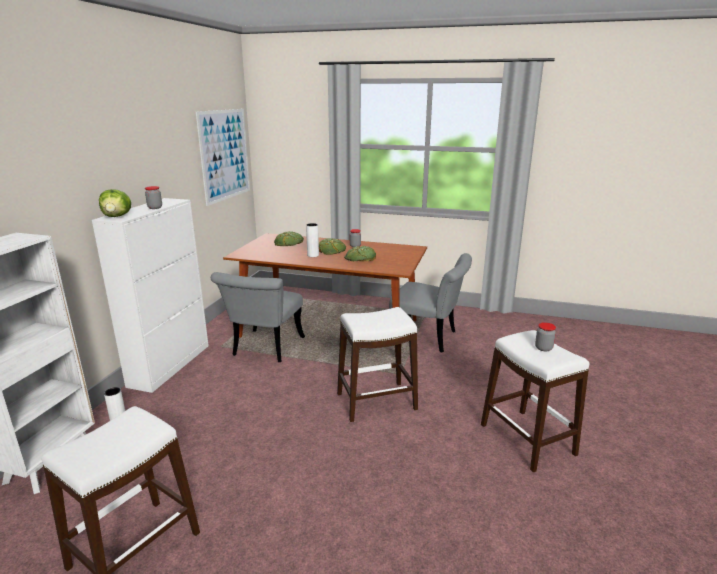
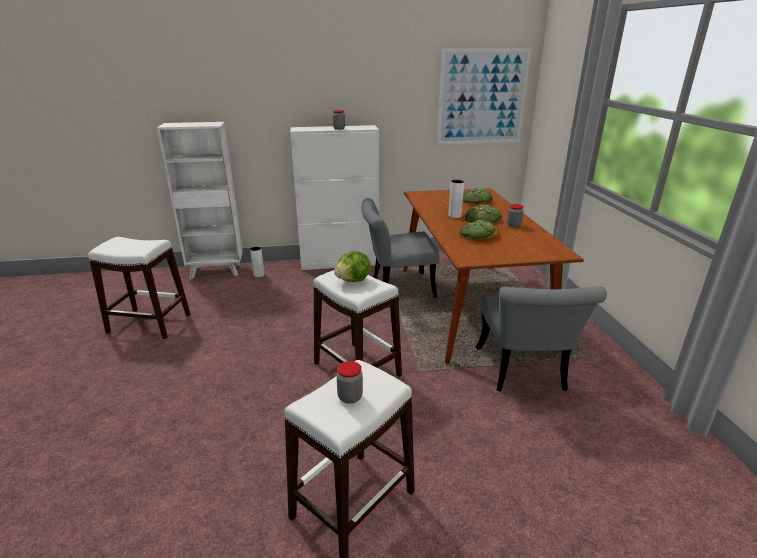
camera: 65 degrees right, 5 degrees up
lettuce [99,189,131,217] -> lettuce moved to [334,251,371,282]

